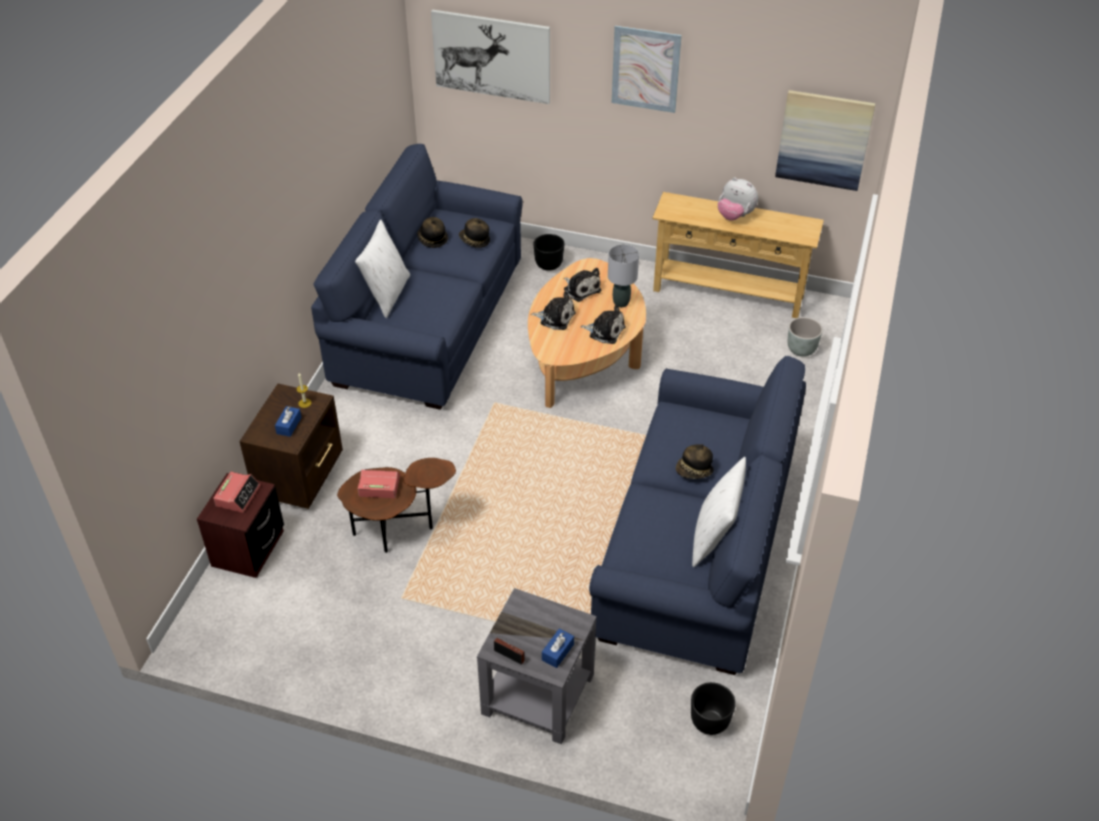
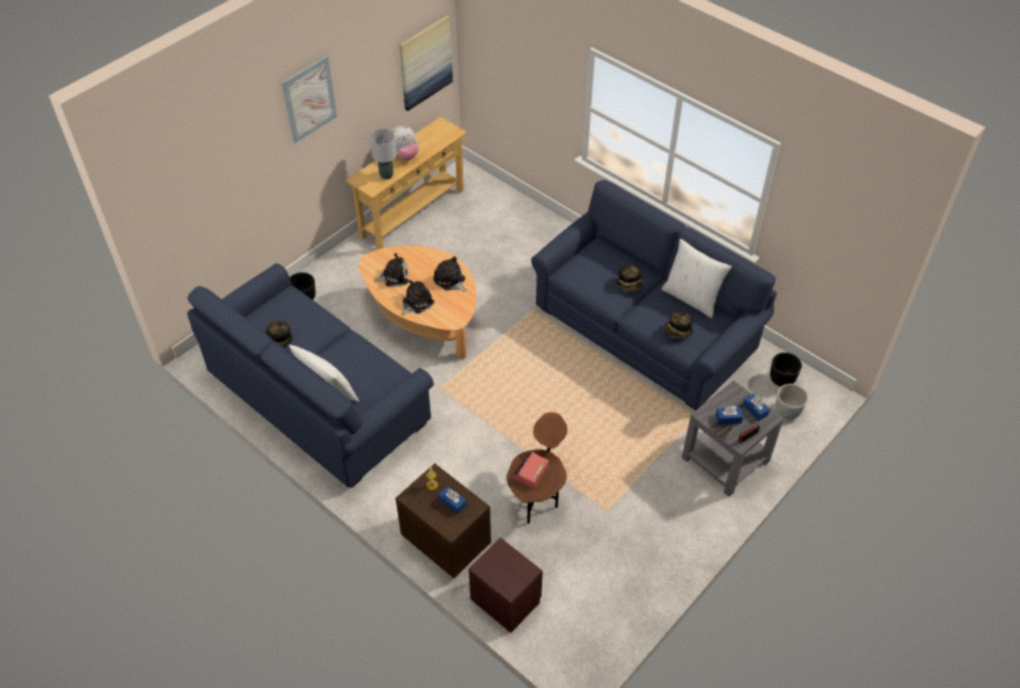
camera: 65 degrees left, 5 degrees up
alarm clock [213,472,260,513] -> none
picture [431,9,550,104] -> none
hat [459,218,490,248] -> hat moved to [664,312,693,338]
plush toy [580,305,625,344] -> plush toy turned 90 degrees counterclockwise [433,256,466,291]
grey table lamp [608,244,639,307] -> grey table lamp moved to [370,129,396,180]
grey planter [788,317,823,357] -> grey planter moved to [775,384,808,419]
none -> blue tissue box [716,406,743,424]

